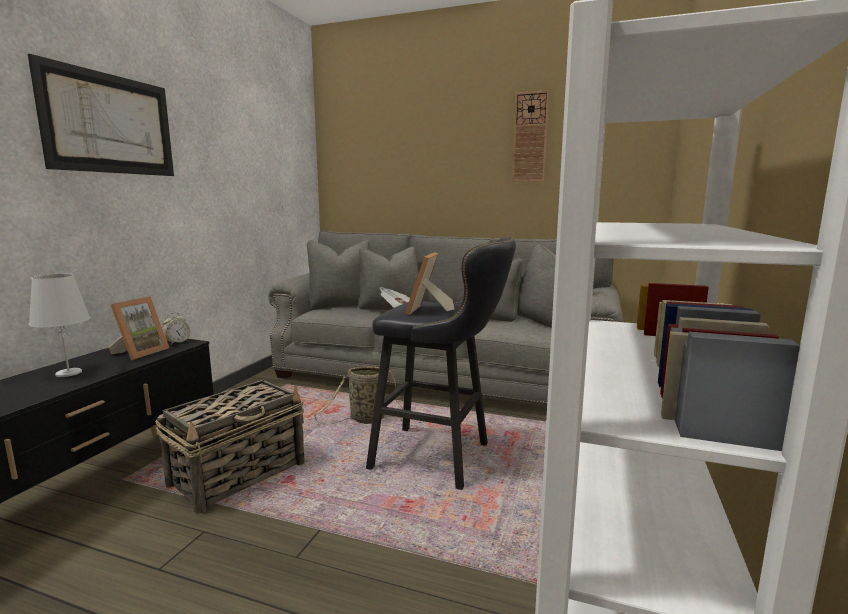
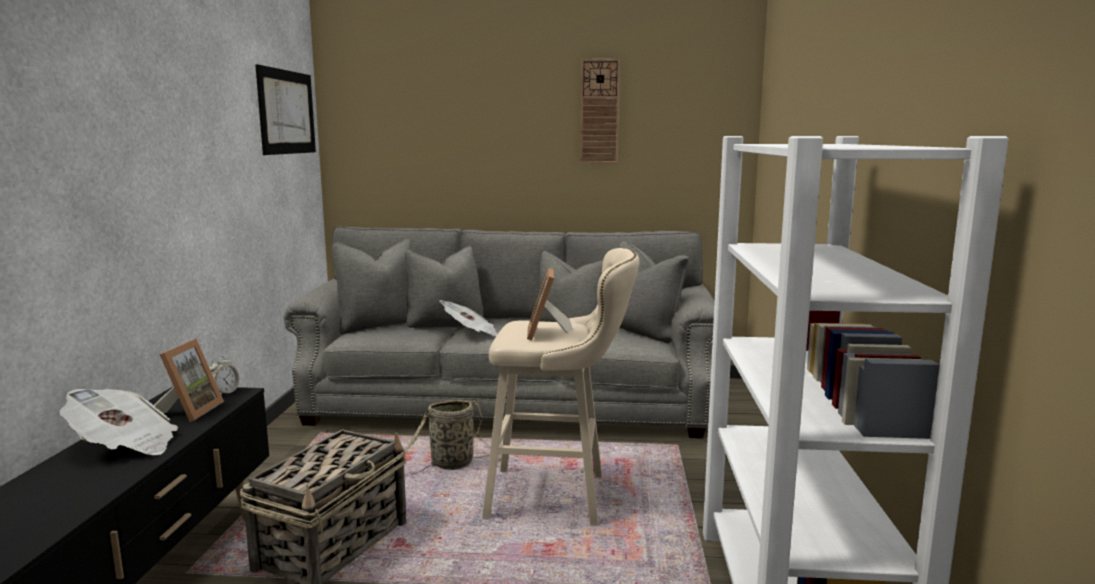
camera: 15 degrees left, 0 degrees up
picture [28,54,174,176] -> picture moved to [255,64,316,155]
white table lamp [29,274,90,377] -> newspaper [60,389,178,455]
black stool [366,237,516,490] -> beige stool [482,248,640,526]

